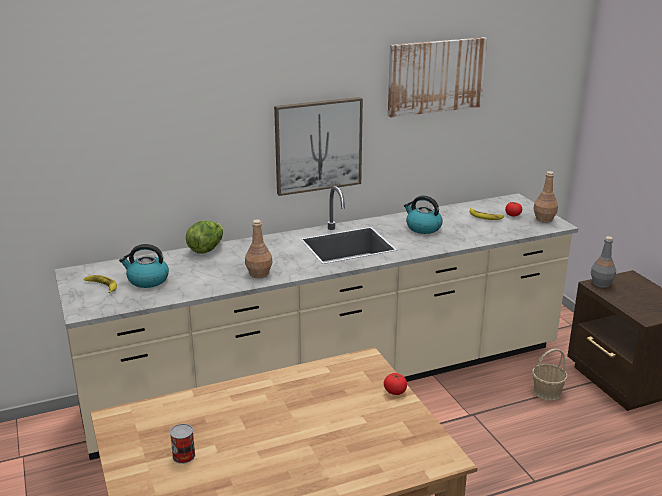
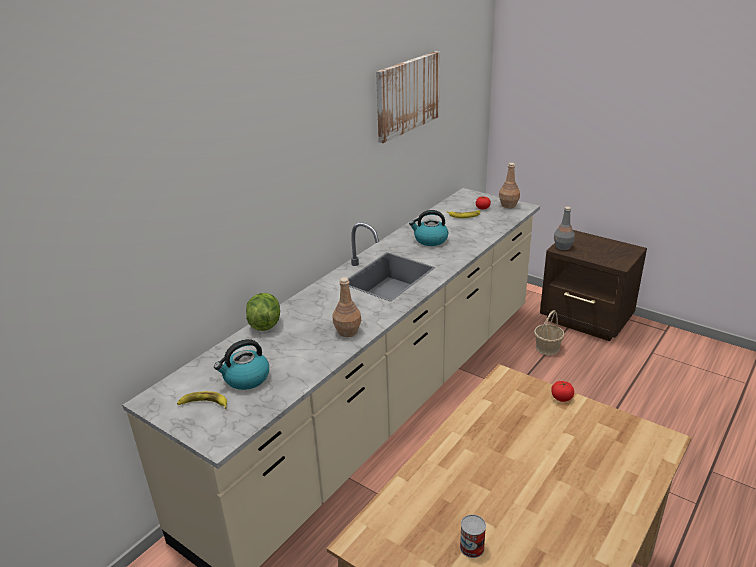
camera: 30 degrees left, 5 degrees up
picture [274,97,363,196] -> none

